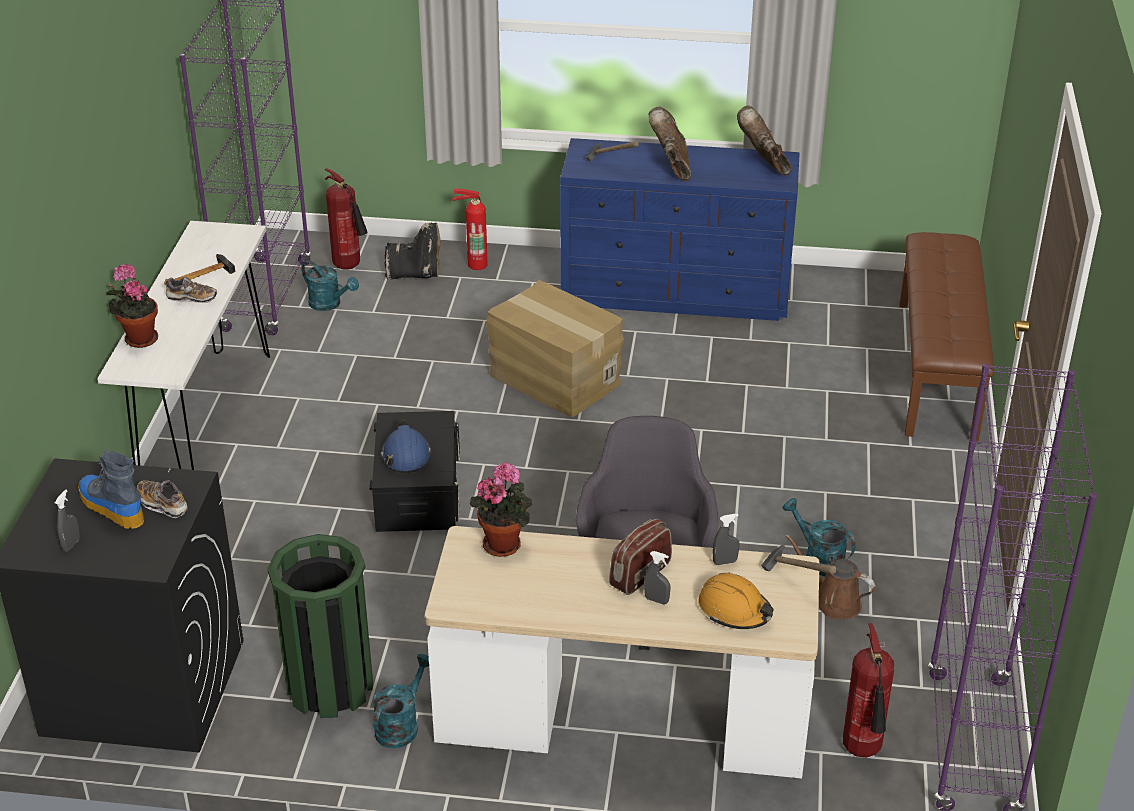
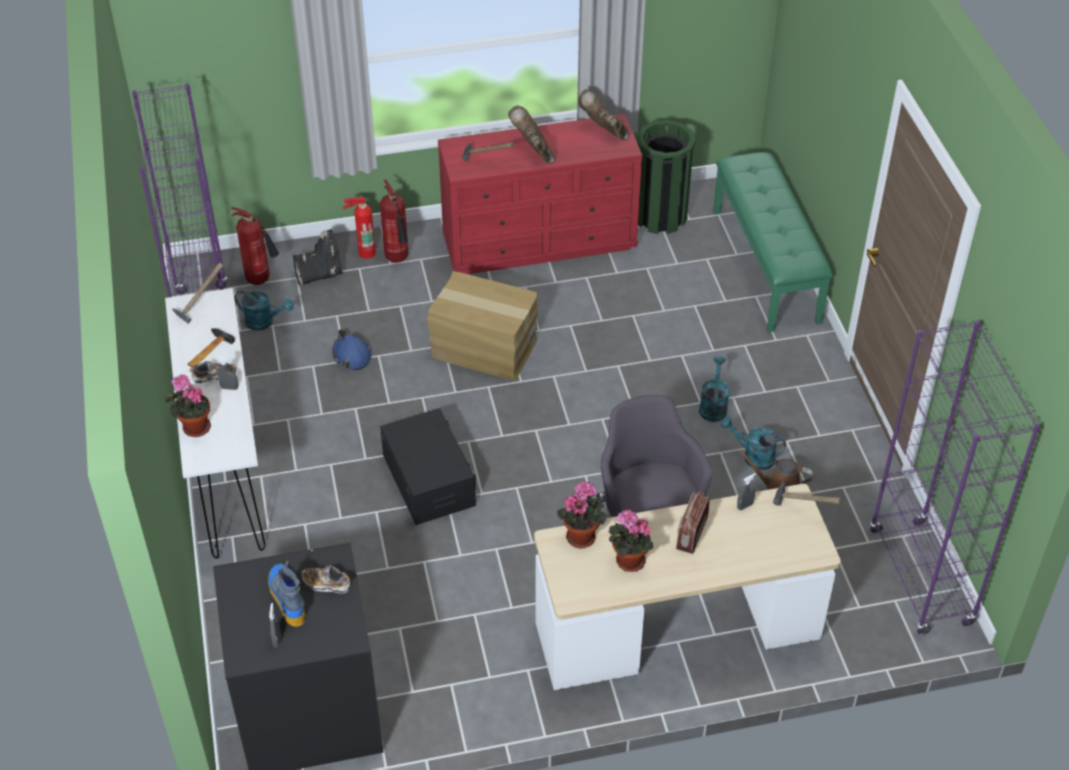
camera: 20 degrees left, 10 degrees up
boot [78,449,144,529] -> boot turned 45 degrees clockwise [268,561,305,627]
green trash can [267,534,373,718] -> green trash can moved to [637,120,696,234]
turquoise watering can [373,654,429,748] -> turquoise watering can moved to [699,356,730,422]
blue hard hat [381,419,431,473] -> blue hard hat moved to [333,329,371,370]
blue dresser [560,138,800,321] -> red dresser [438,114,642,274]
grey spray bottle [644,551,671,604] -> grey spray bottle moved to [218,357,238,390]
orange hard hat [698,572,774,629] -> none
fire extinguisher [843,623,894,758] -> fire extinguisher moved to [380,180,408,263]
brown bench [899,232,994,441] -> green bench [713,152,833,332]
none -> hammer [172,262,224,324]
none -> potted plant [608,510,654,572]

